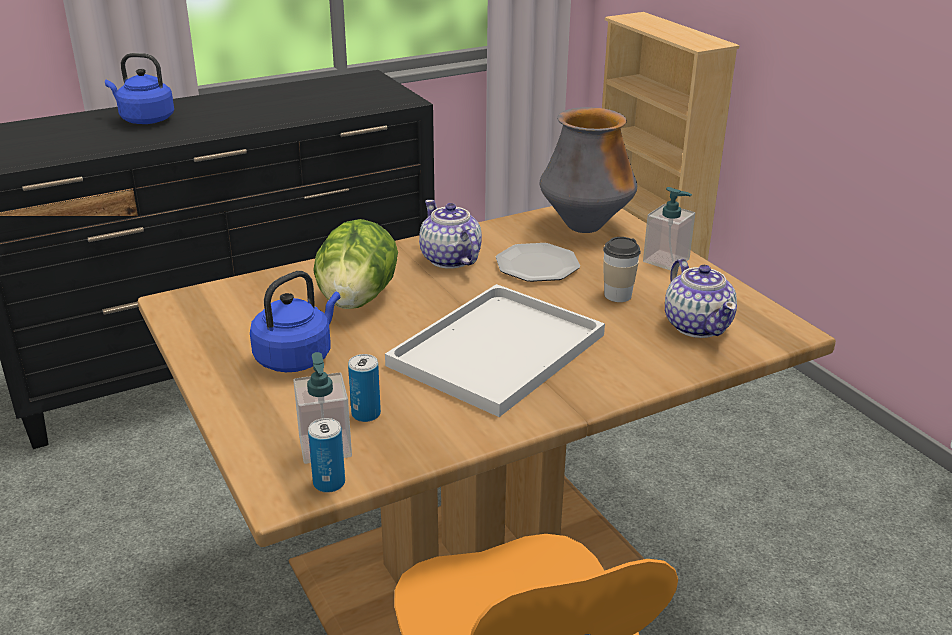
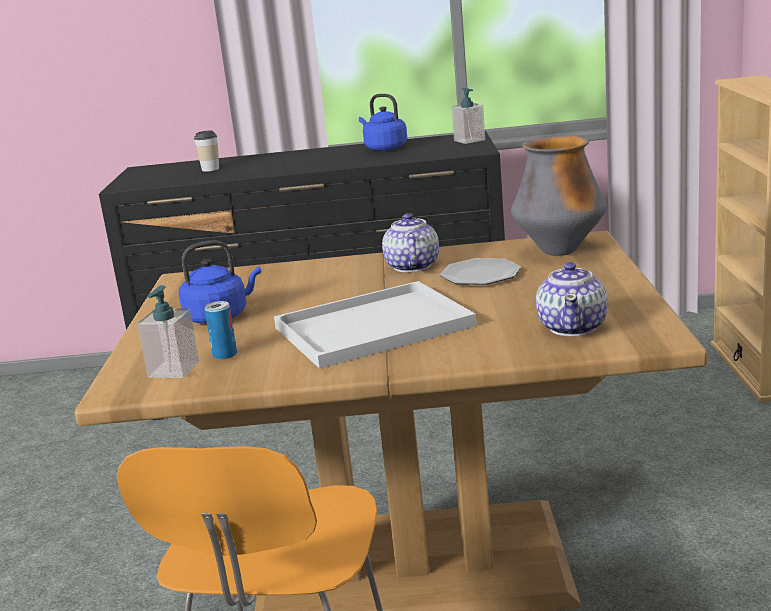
camera: 30 degrees right, 10 degrees down
blue kettle [105,53,174,124] -> blue kettle moved to [359,94,407,151]
can [308,418,345,493] -> none
lettuce [313,219,398,309] -> none
cup [603,237,641,302] -> cup moved to [194,131,219,172]
soap dispenser [643,187,695,271] -> soap dispenser moved to [452,88,485,144]

